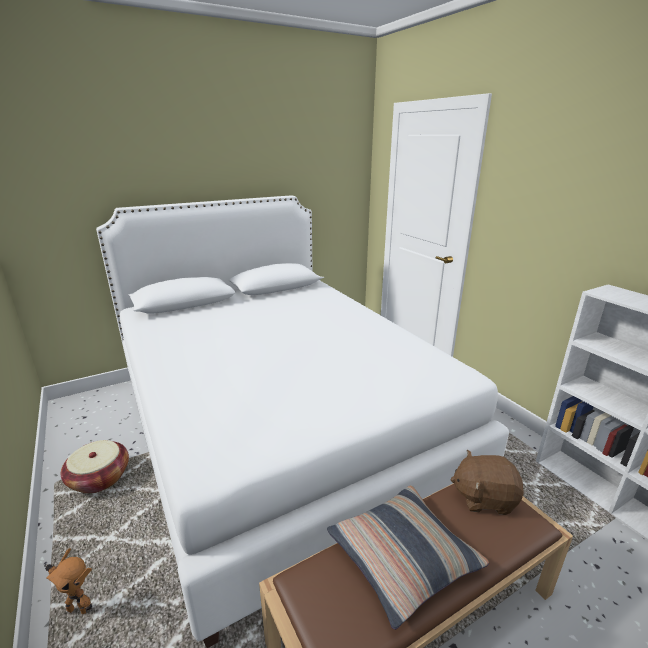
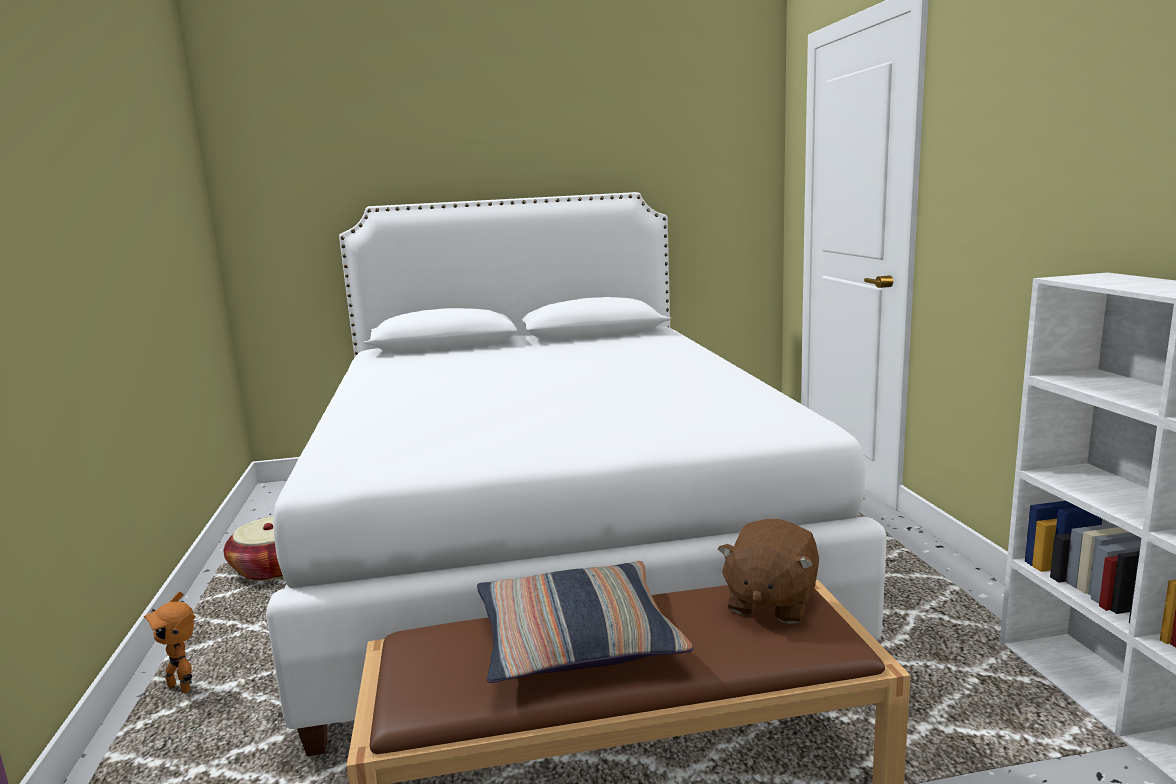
camera: 20 degrees right, 10 degrees down
brown plush toy [450,450,524,515] -> brown plush toy turned 90 degrees counterclockwise [718,519,819,624]

